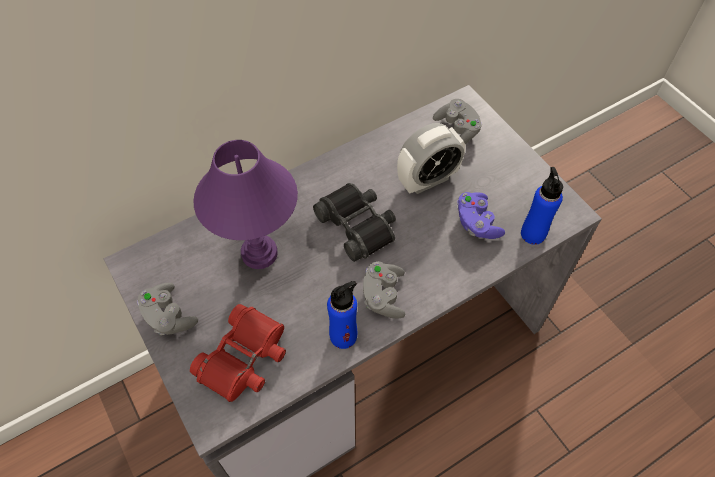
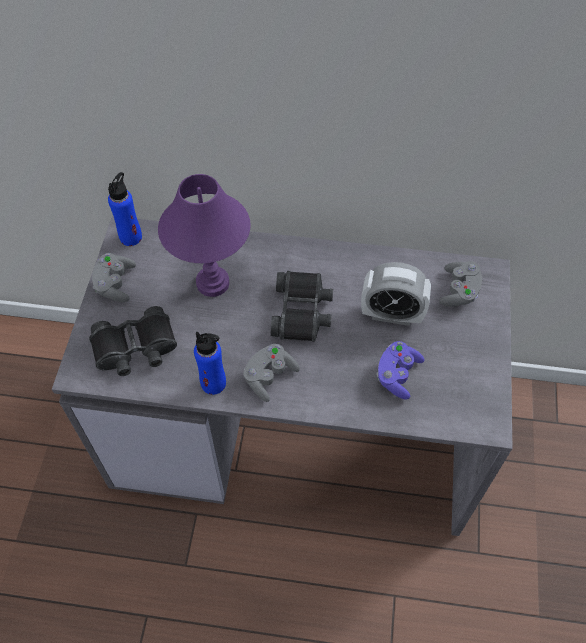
camera: 40 degrees right, 0 degrees up
red binoculars [190,304,286,402] -> black binoculars [89,306,177,376]
blue bottle [521,167,563,245] -> blue bottle moved to [108,172,142,246]

